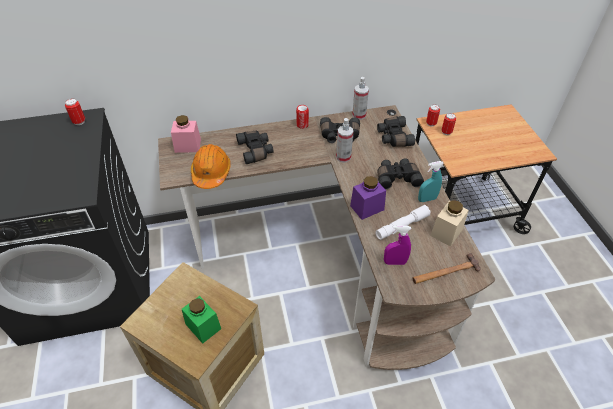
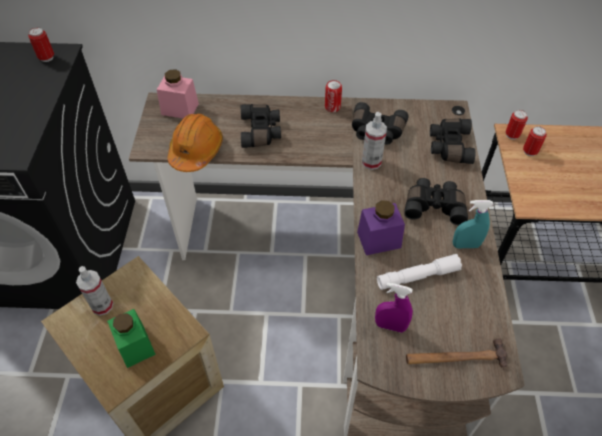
camera: 15 degrees right, 5 degrees up
spray bottle [352,77,369,120] -> spray bottle moved to [76,266,113,316]
beige jar [430,200,469,247] -> none

